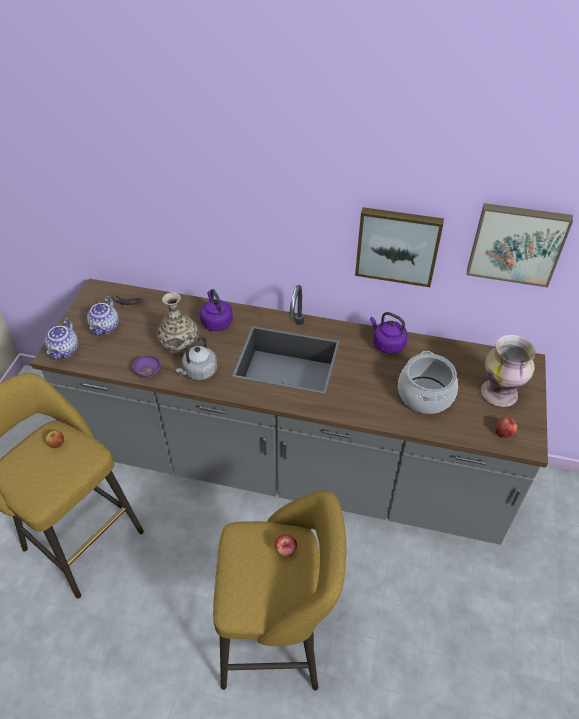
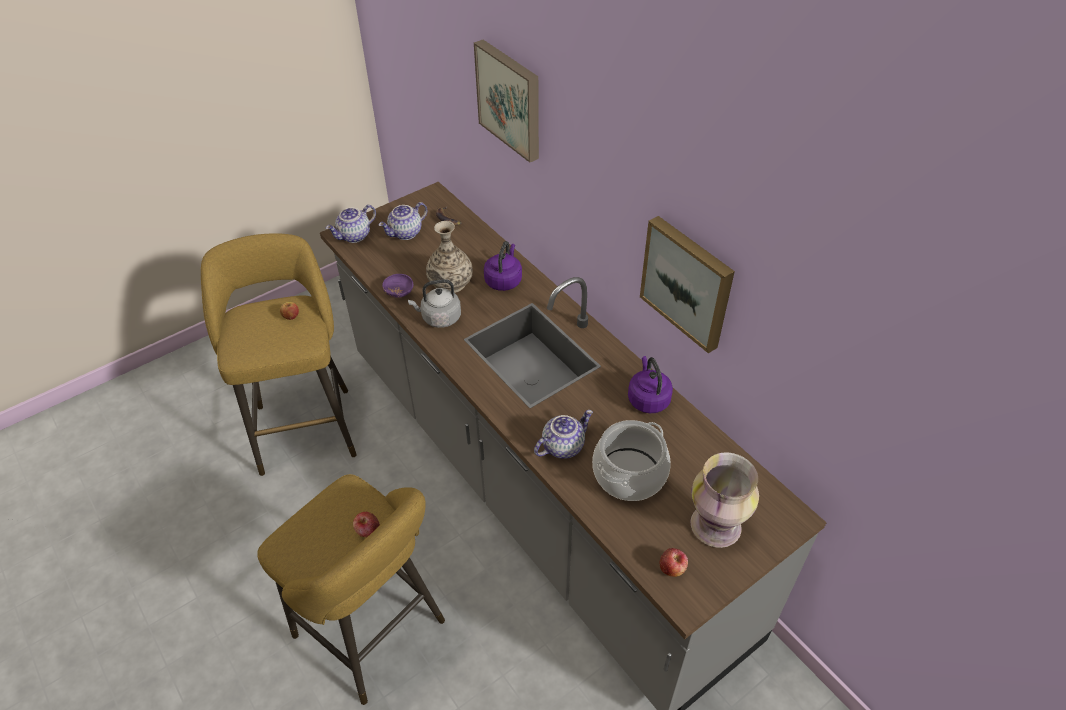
camera: 40 degrees right, 0 degrees up
picture [466,203,573,288] -> picture moved to [474,40,539,163]
none -> teapot [534,410,593,459]

